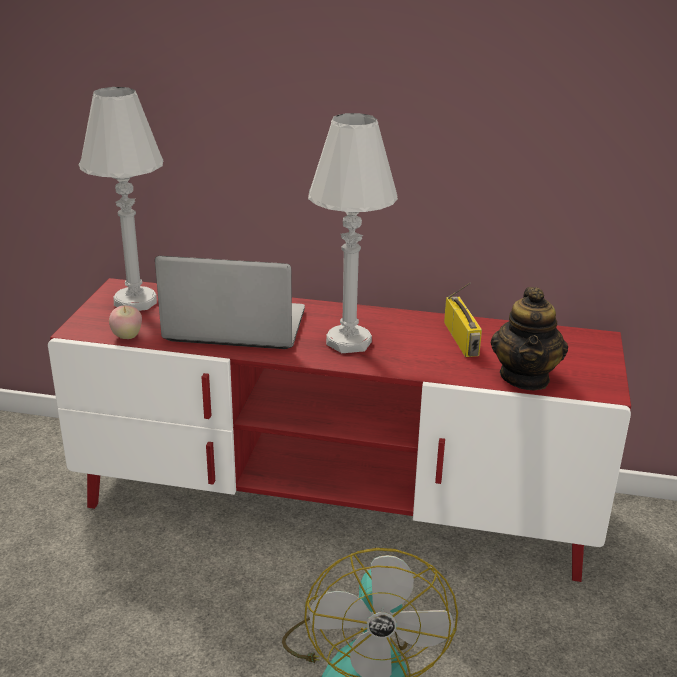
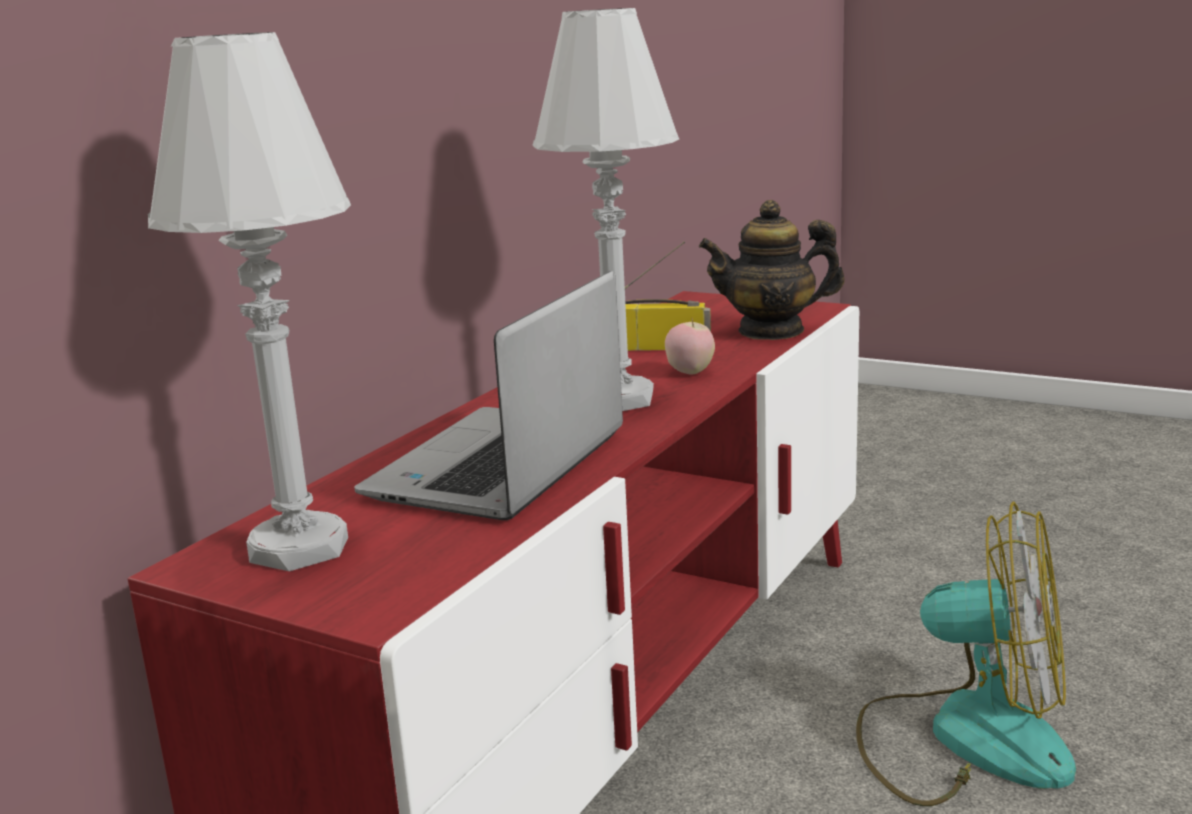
camera: 70 degrees left, 10 degrees down
apple [109,306,142,339] -> apple moved to [665,318,715,375]
teapot [491,287,568,390] -> teapot turned 150 degrees clockwise [699,200,845,340]

